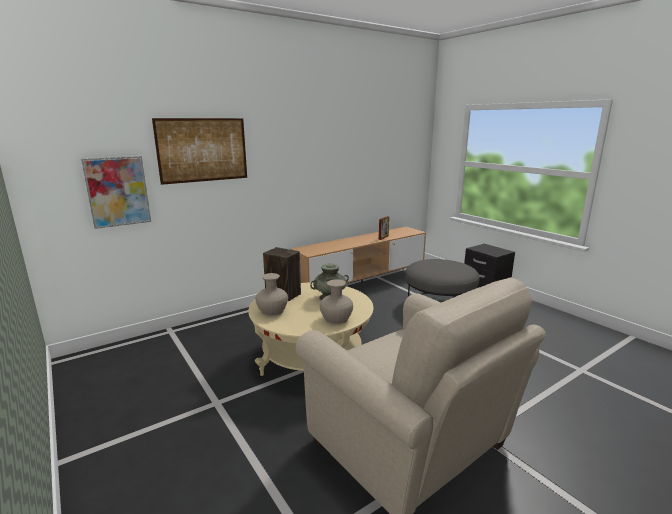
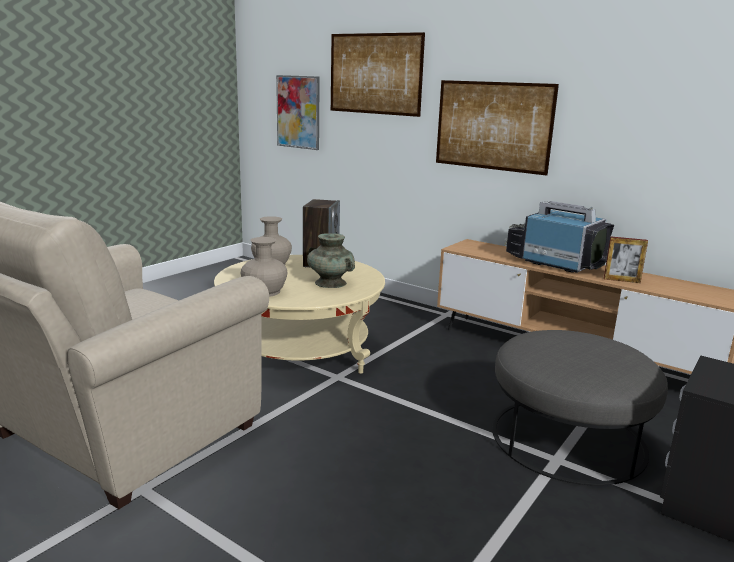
camera: 70 degrees right, 0 degrees up
none -> picture [436,80,559,176]
none -> television [504,201,614,273]

